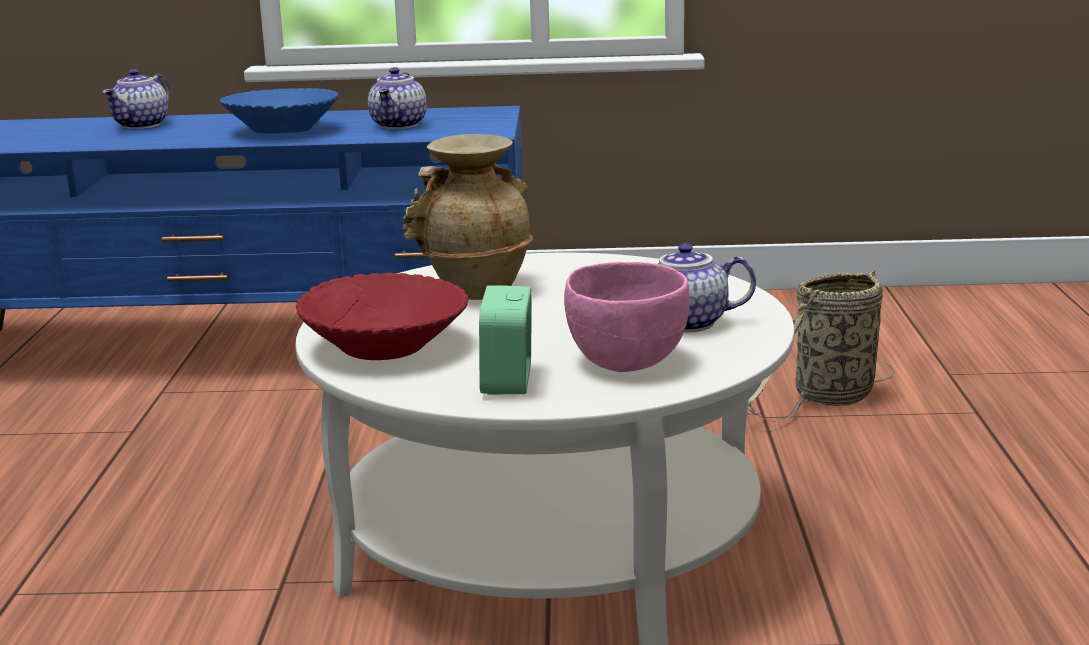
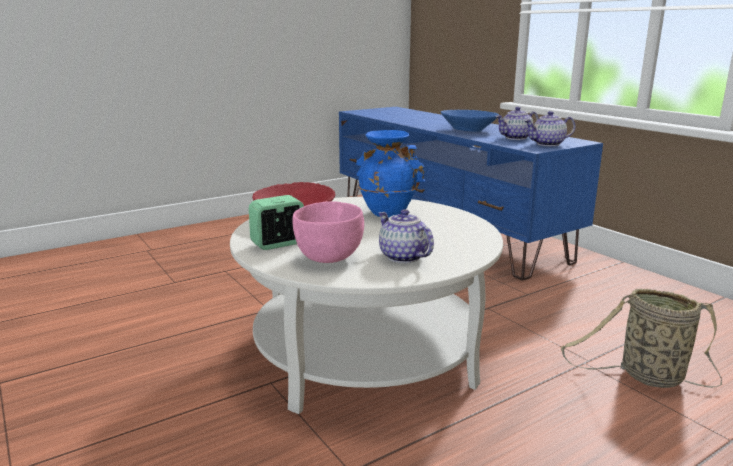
camera: 55 degrees right, 0 degrees up
teapot [103,69,170,129] -> teapot moved to [525,111,575,146]
beige vase [403,134,533,300] -> blue vase [356,130,426,218]

